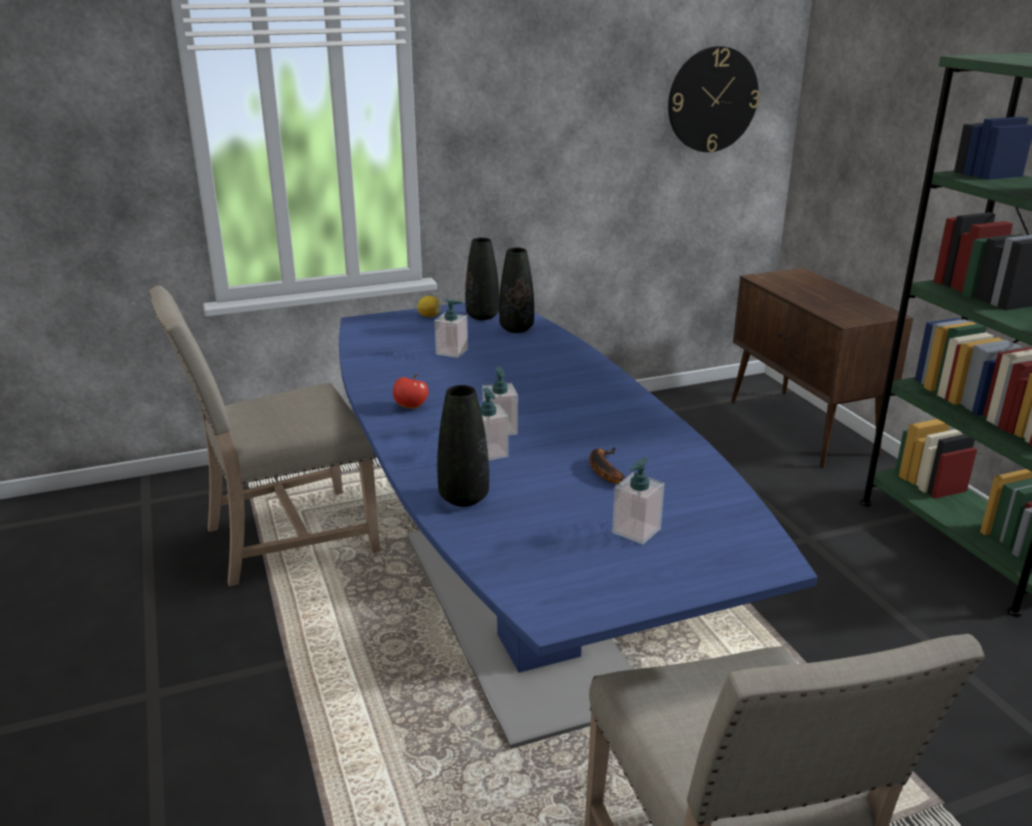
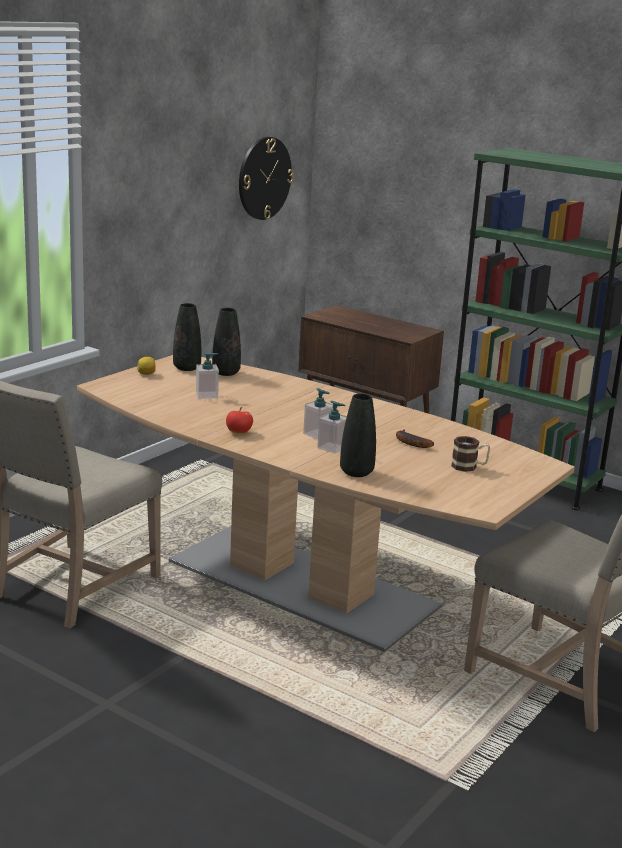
camera: 35 degrees left, 5 degrees down
blue dining table [339,303,817,749] -> brown dining table [77,355,575,652]
soap dispenser [612,458,665,544] -> mug [451,436,490,472]

